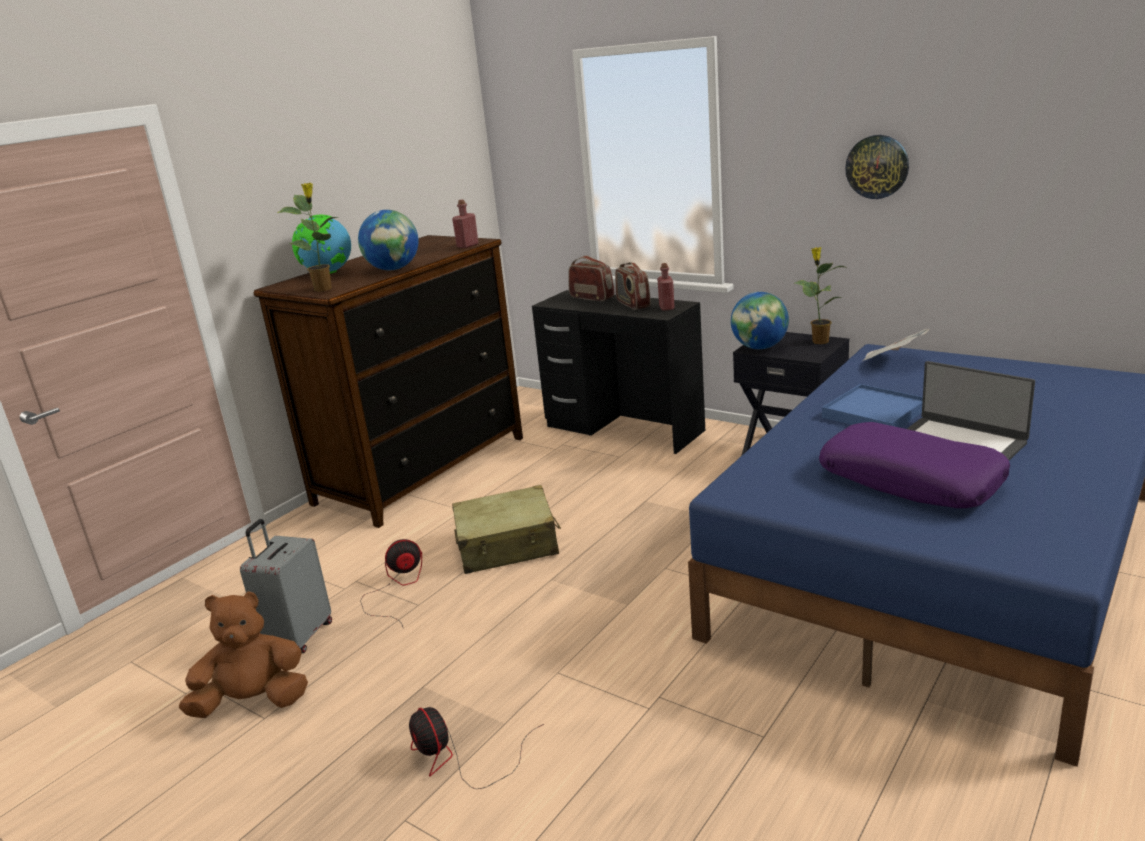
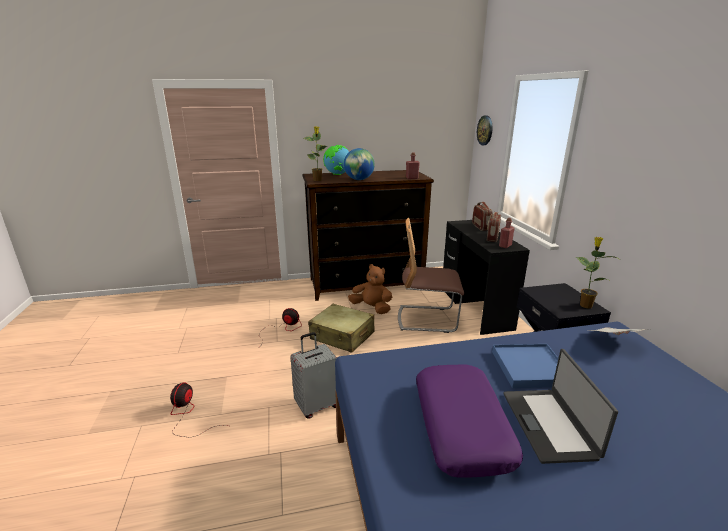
camera: 40 degrees right, 0 degrees up
brown plush toy [179,591,308,718] -> brown plush toy moved to [348,264,392,314]
grey suitcase [240,519,332,654] -> grey suitcase moved to [290,332,337,419]
globe [731,292,789,349] -> none
wall clock [845,135,909,199] -> wall clock moved to [477,115,493,145]
none -> chair [398,218,464,333]

